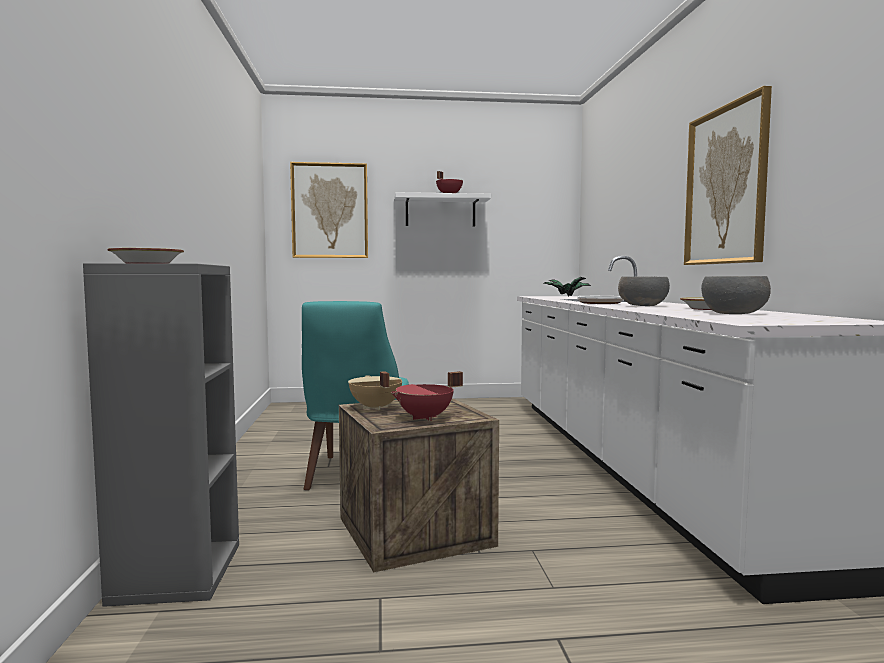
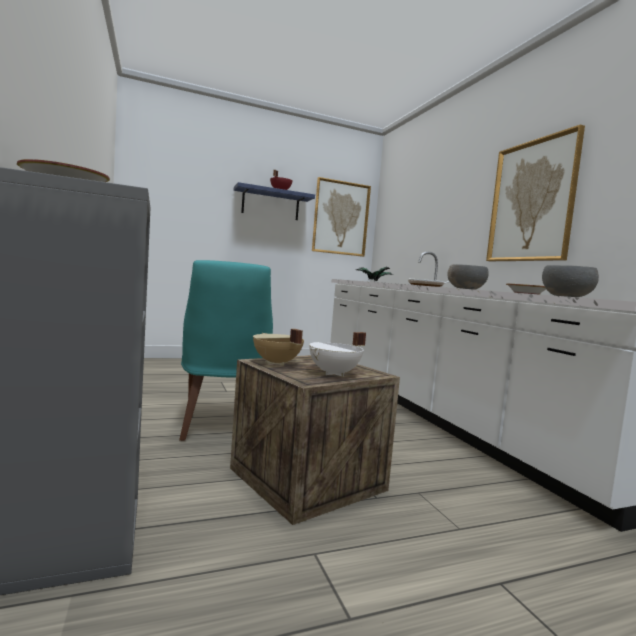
camera: 15 degrees left, 0 degrees up
picture [290,162,368,258] -> picture moved to [312,177,371,257]
red cooking pot [391,371,463,421] -> white cooking pot [309,332,366,377]
white shelf [395,192,491,227] -> blue shelf [234,182,315,220]

